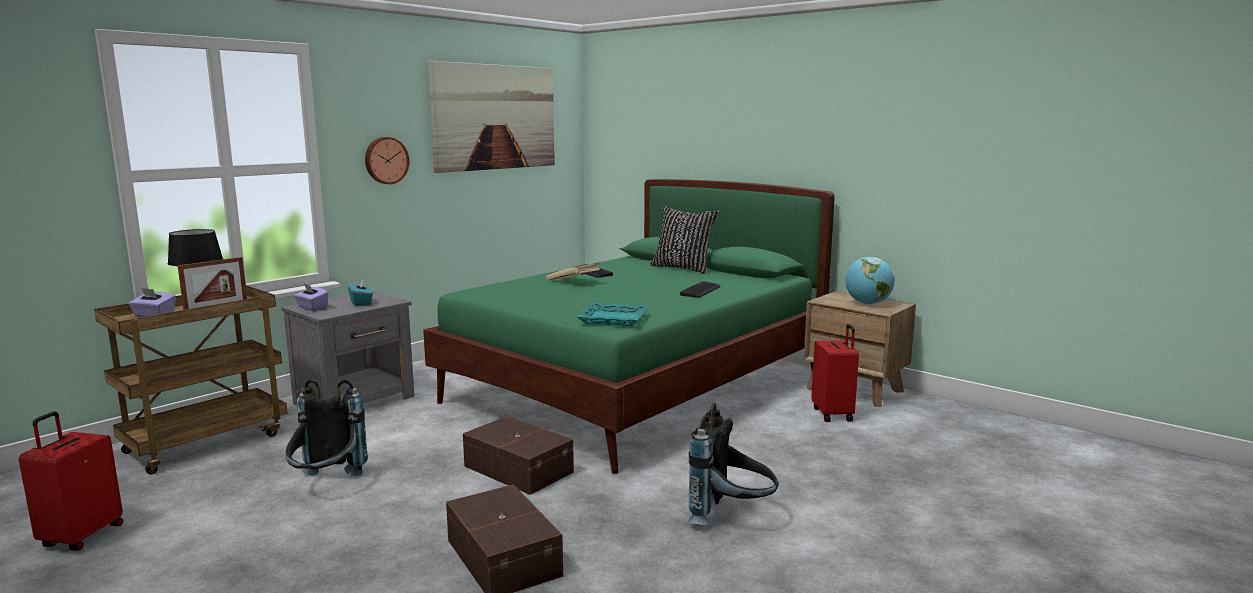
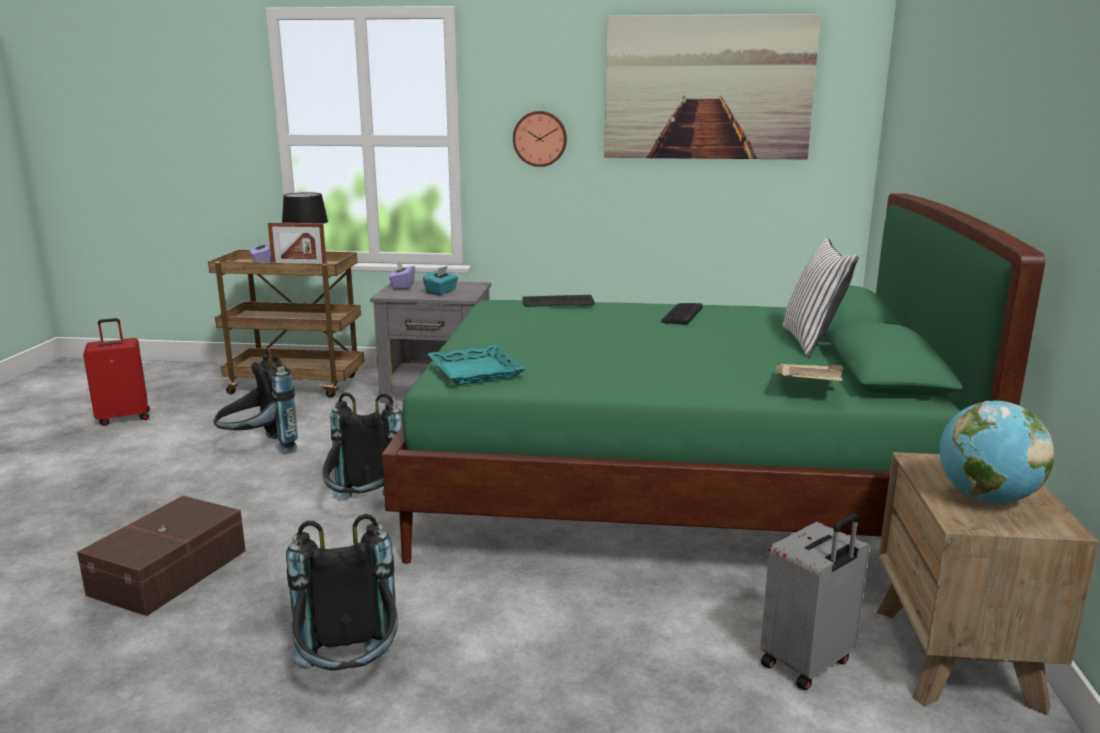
camera: 55 degrees right, 5 degrees up
brown storage box [463,416,574,495] -> black backpack [322,392,403,499]
beige book [546,262,600,280] -> beige book moved to [776,364,844,381]
black pillow [650,206,719,274] -> white pillow [782,237,859,357]
keyboard [680,281,720,298] -> keyboard moved to [522,295,595,307]
red suitcase [811,324,859,422] -> grey suitcase [761,514,870,691]

